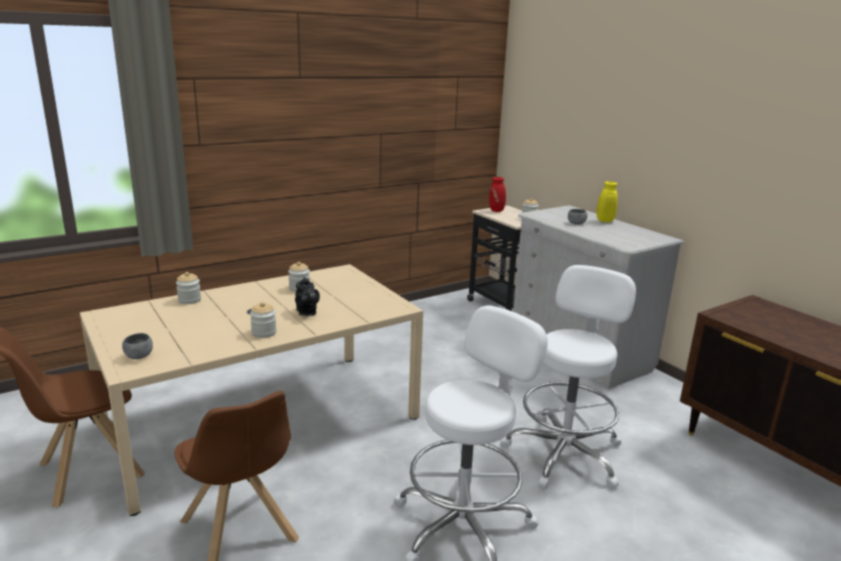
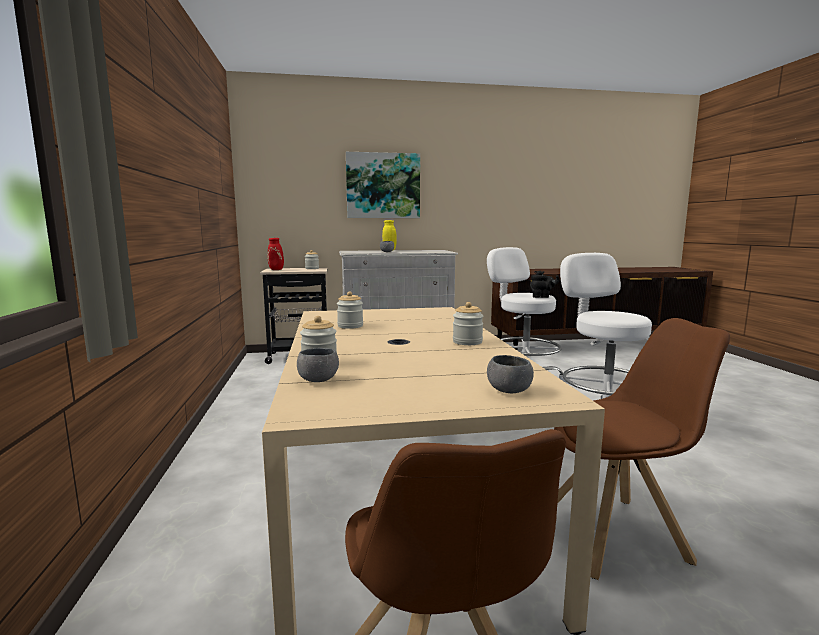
camera: 65 degrees left, 10 degrees down
black teapot [295,277,320,316] -> black teapot moved to [530,271,560,298]
none -> grey bowl [297,348,339,382]
none -> picture [346,152,420,218]

